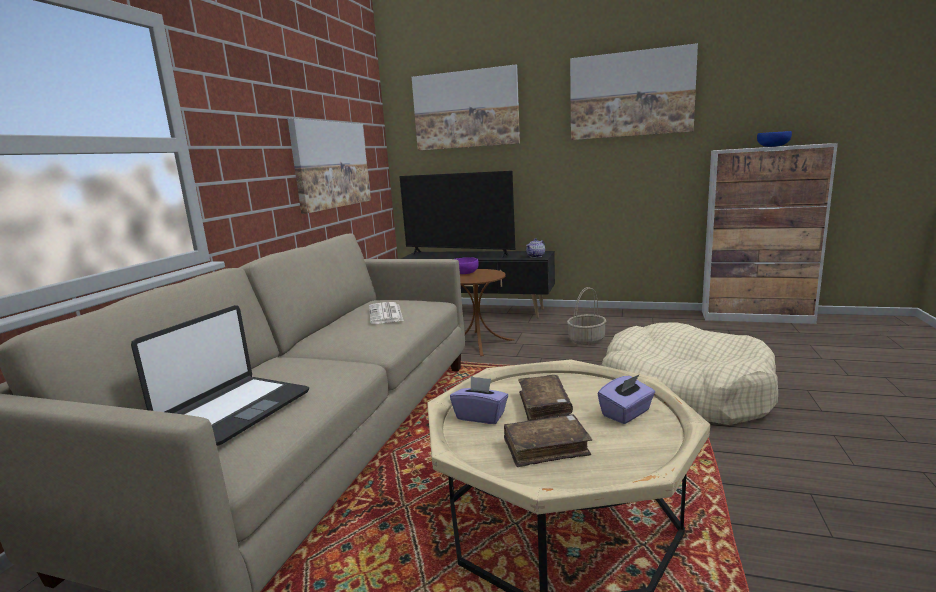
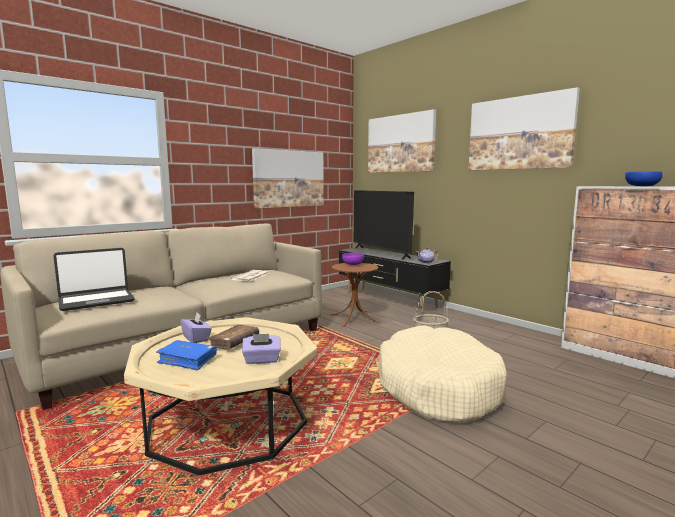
camera: 30 degrees right, 5 degrees down
brown book [504,414,592,467] -> blue book [156,340,217,370]

